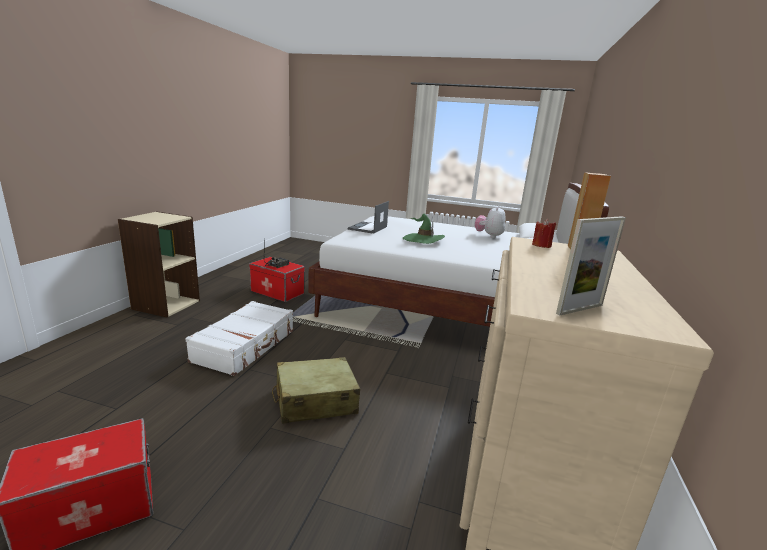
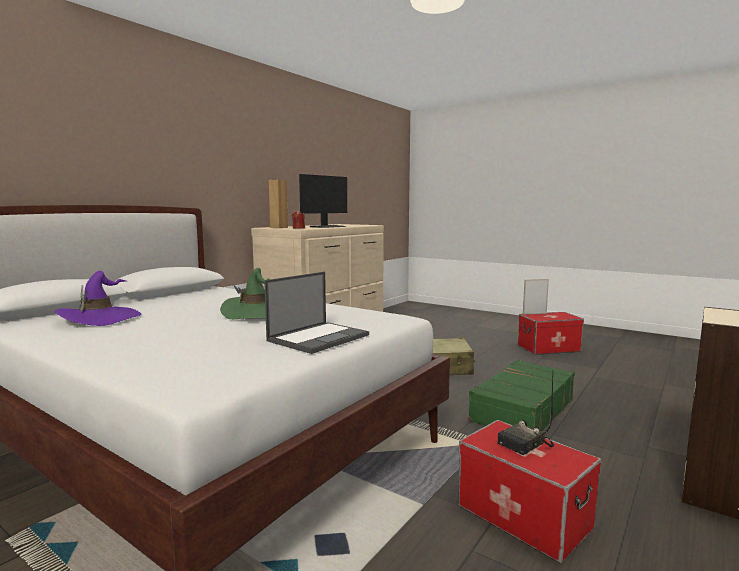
camera: 160 degrees left, 10 degrees down
white suitcase [185,301,293,376] -> green suitcase [468,360,575,431]
plush toy [475,206,505,238] -> purple hat [54,271,142,326]
picture frame [556,216,626,316] -> picture frame moved to [523,279,549,315]
none -> monitor [299,174,347,228]

